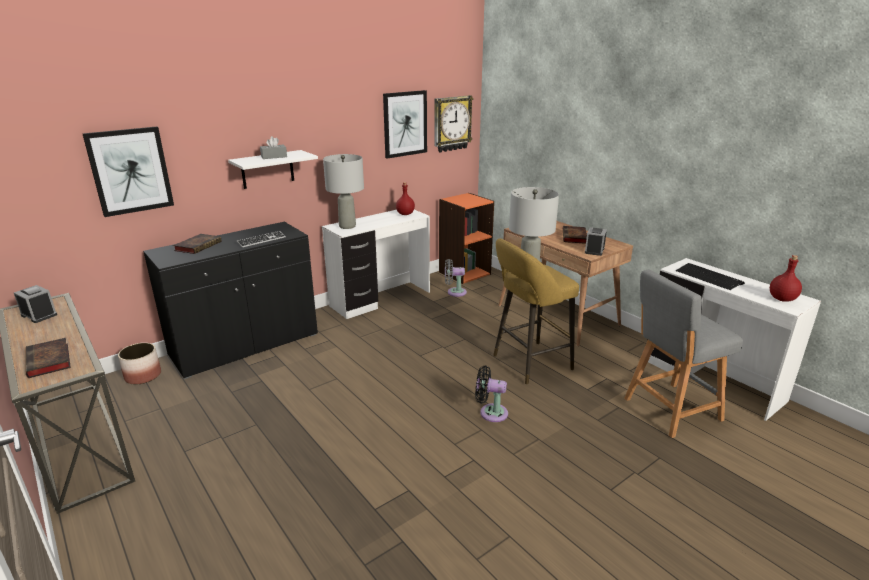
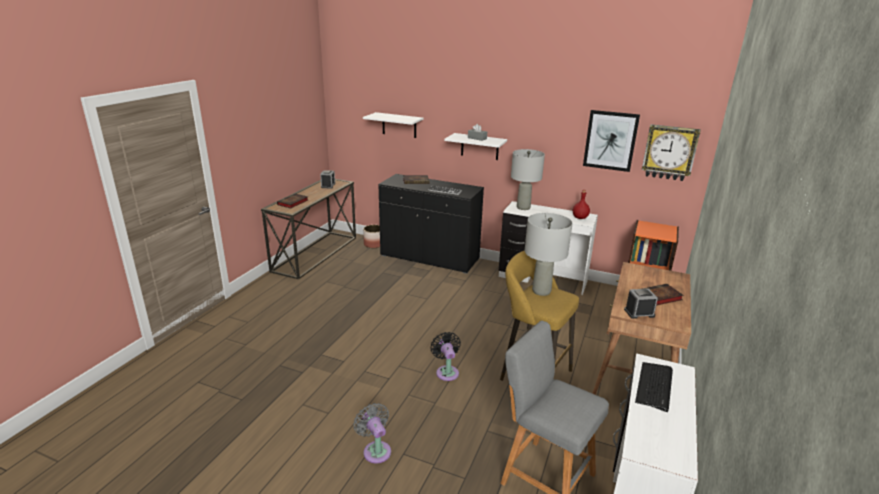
camera: 60 degrees right, 0 degrees up
picture [83,127,174,217] -> white shelf [363,112,423,138]
grey fan [445,259,467,297] -> grey fan moved to [353,403,391,463]
red bottle [770,255,802,302] -> none

